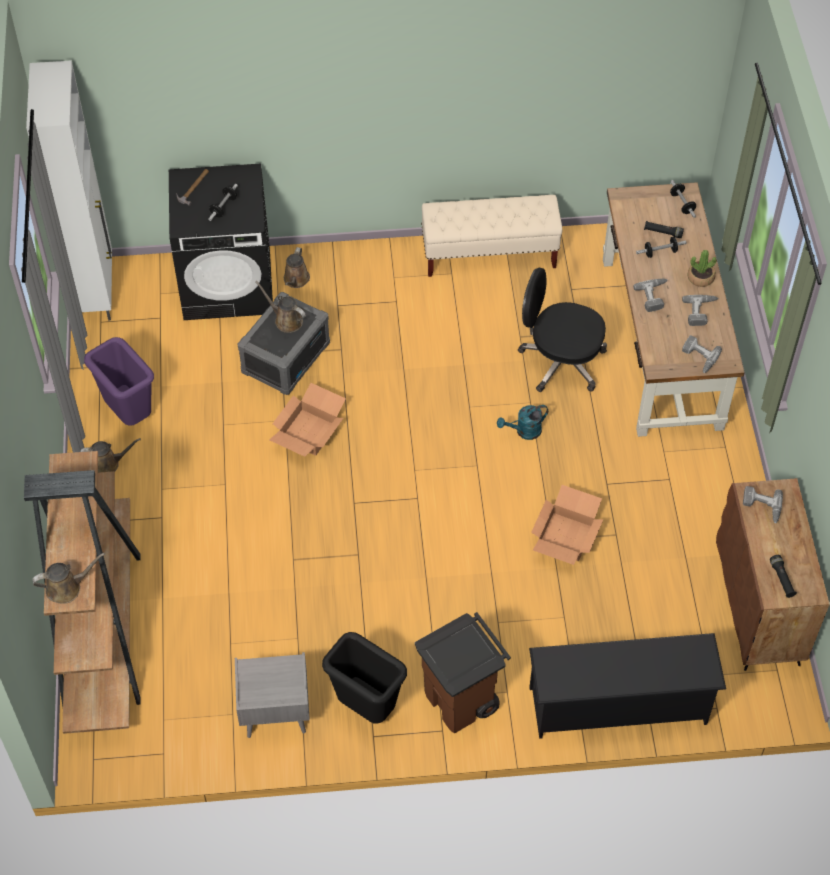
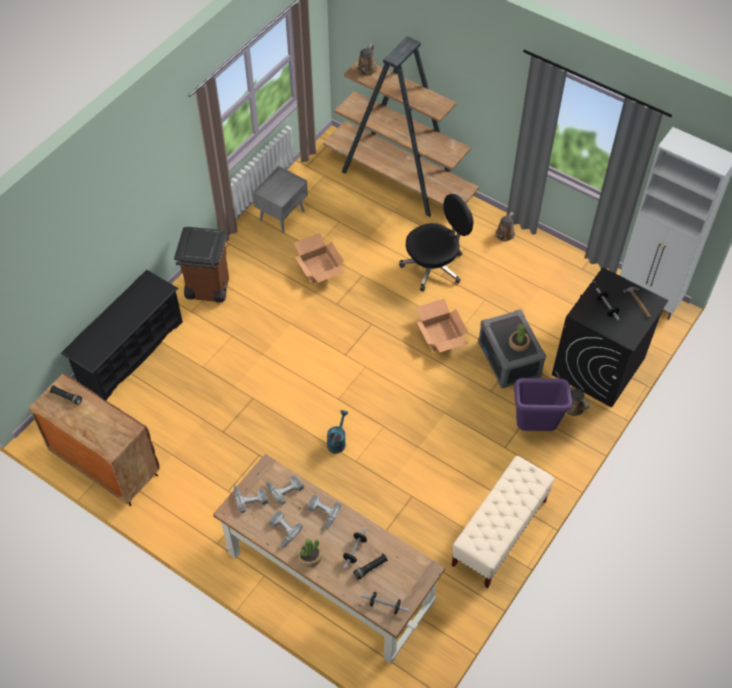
camera: 130 degrees right, 0 degrees up
purple trash can [84,337,154,426] -> purple trash can moved to [514,378,572,431]
brown watering can [255,281,306,333] -> potted plant [509,323,530,351]
black trash can [322,632,407,724] -> none
black office chair [518,268,607,392] -> black office chair moved to [399,194,473,292]
cardboard box [531,485,603,565] -> cardboard box moved to [294,233,345,283]
power drill [743,486,783,524] -> power drill moved to [265,475,304,505]

